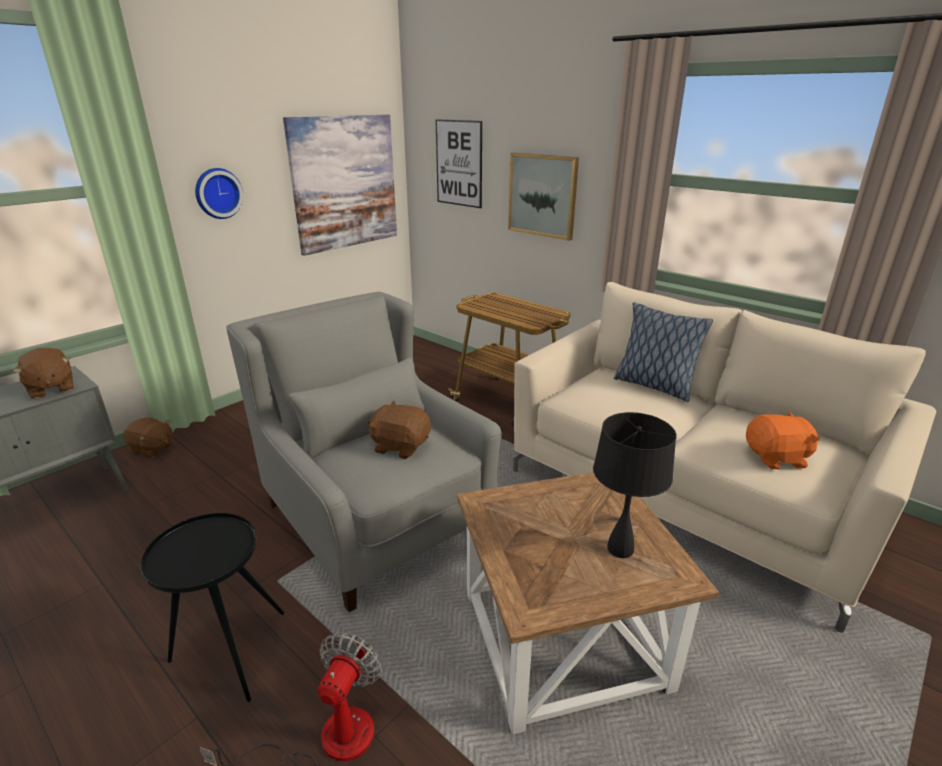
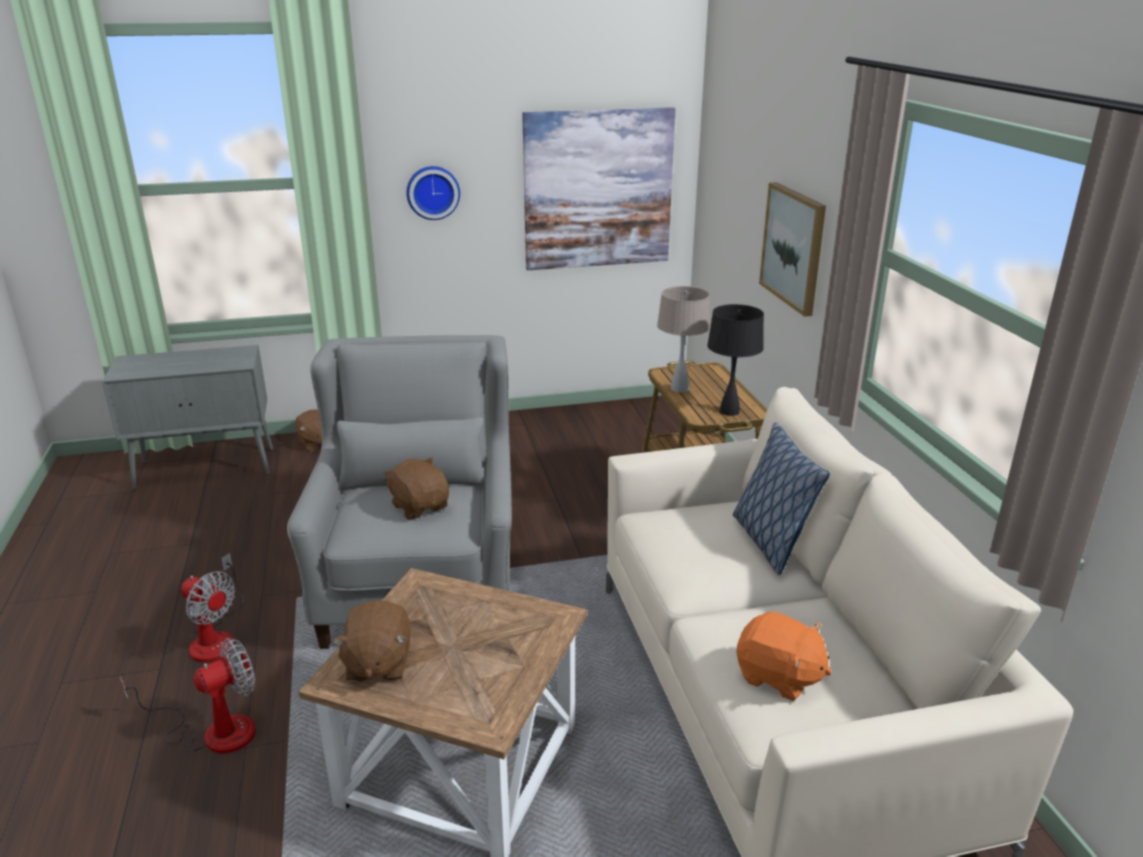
camera: 35 degrees right, 0 degrees up
brown plush toy [12,348,74,399] -> brown plush toy moved to [333,600,410,682]
black side table [140,513,284,702] -> fan [181,553,244,662]
picture [436,119,482,208] -> none
black table lamp [593,412,677,558] -> black table lamp moved to [707,304,764,416]
none -> beige table lamp [657,286,710,393]

